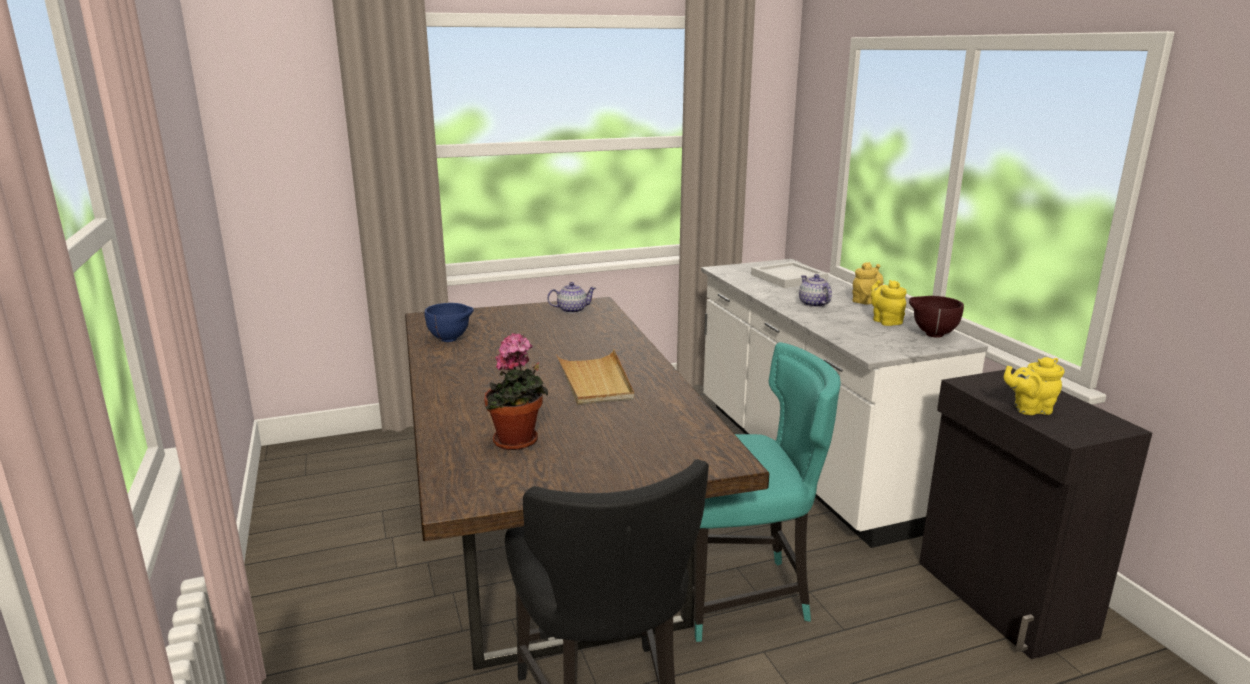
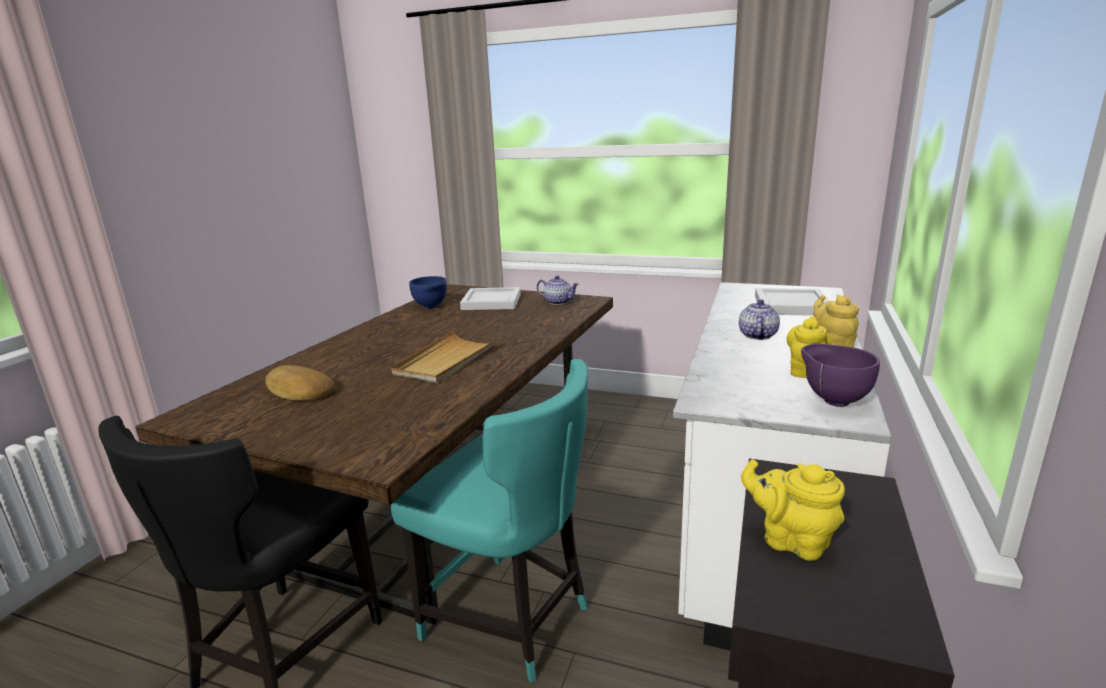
camera: 40 degrees right, 0 degrees up
potted plant [484,333,548,450] -> bread [265,365,335,401]
yellow teapot [853,262,884,305] -> yellow teapot turned 90 degrees counterclockwise [813,295,859,347]
brown bowl [909,296,964,338] -> purple bowl [801,343,880,407]
none -> white tray [460,287,521,310]

